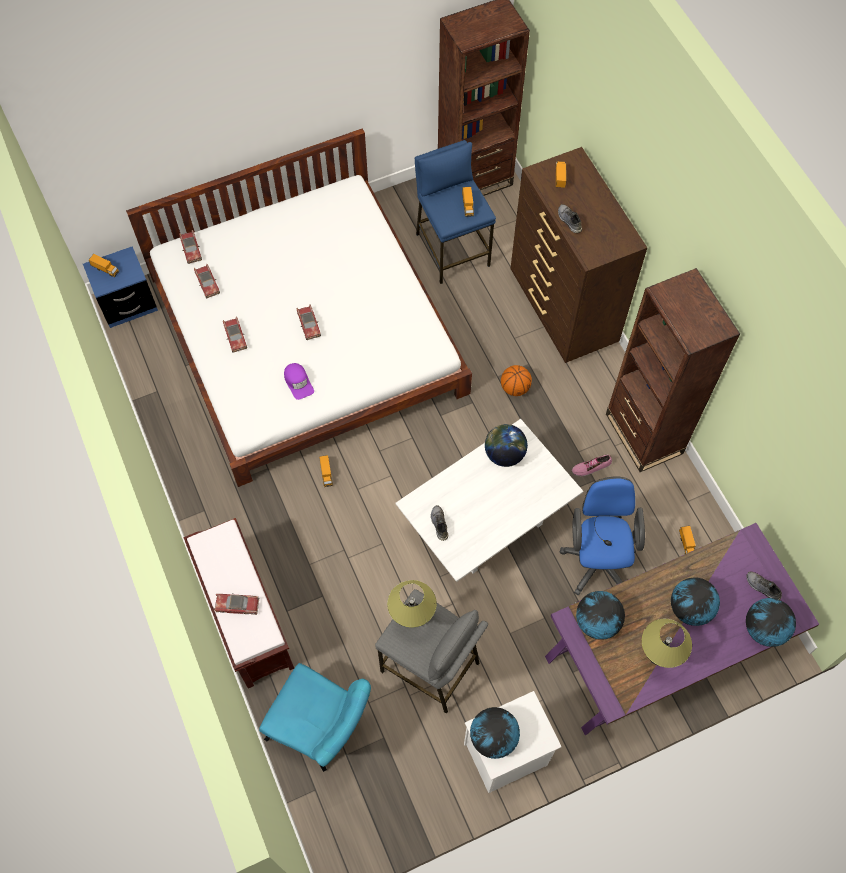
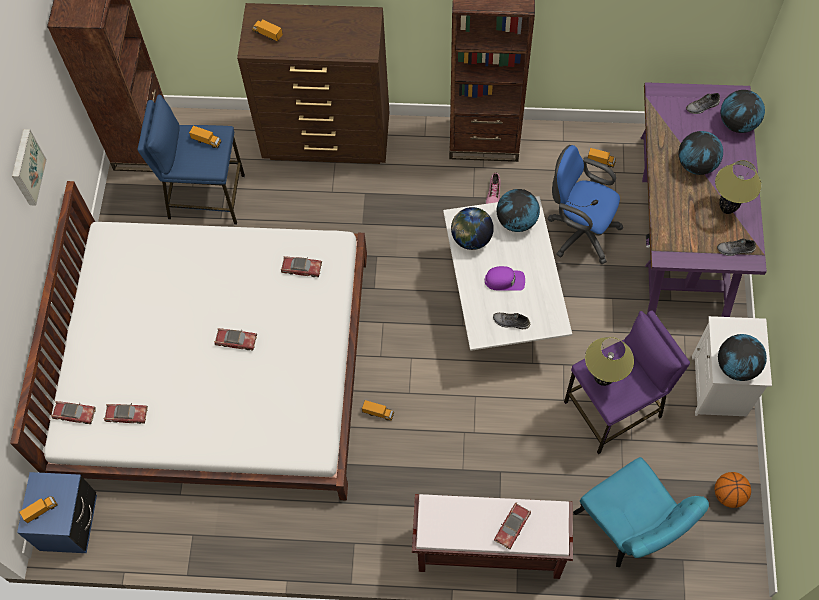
camera: 60 degrees left, 0 degrees up
toy car [223,317,247,353] -> toy car moved to [281,256,322,277]
turquoise chair [259,663,371,772] -> turquoise chair turned 90 degrees clockwise [573,457,709,567]
purple cap [284,363,314,400] -> purple cap moved to [485,266,525,291]
grey stool [375,589,488,714] -> purple stool [564,311,690,454]
basketball [501,365,532,396] -> basketball moved to [715,472,751,508]
grey shoe [558,204,582,233] -> grey shoe moved to [717,238,756,256]
globe [576,591,625,640] -> globe moved to [497,189,540,232]
none -> picture [12,129,47,205]

